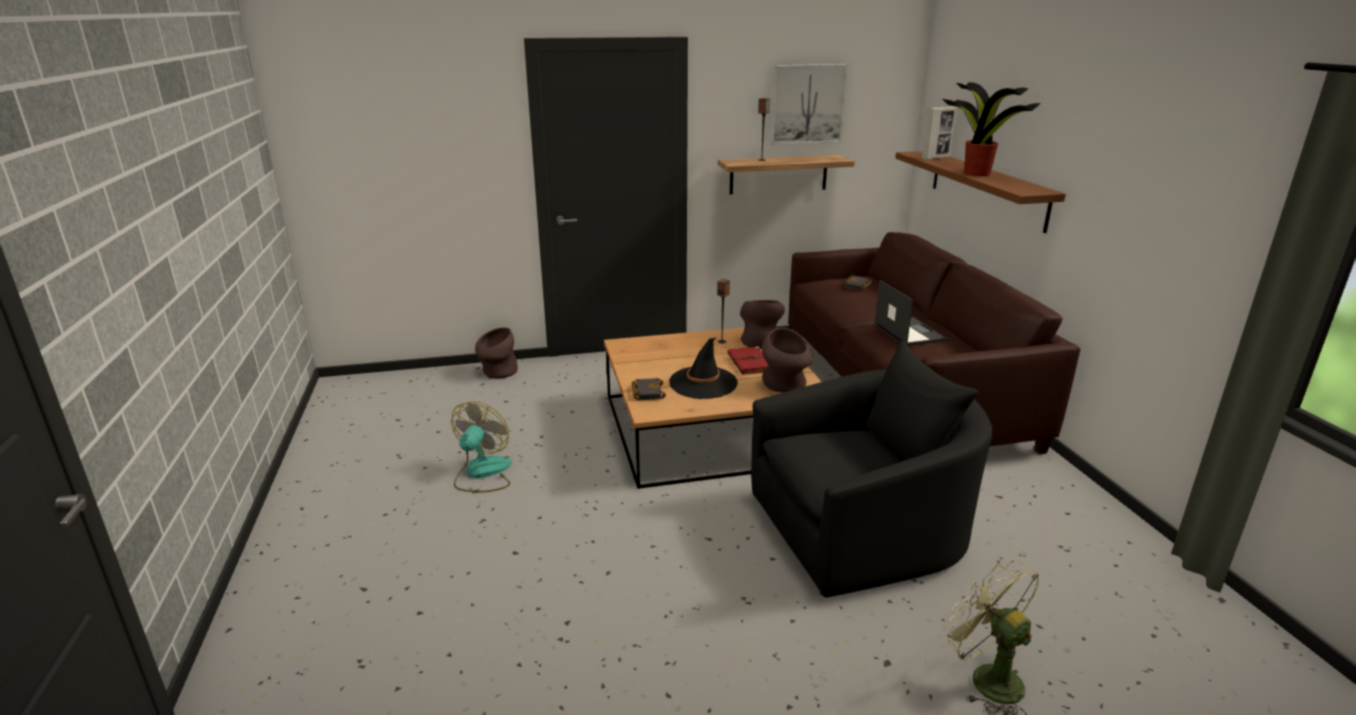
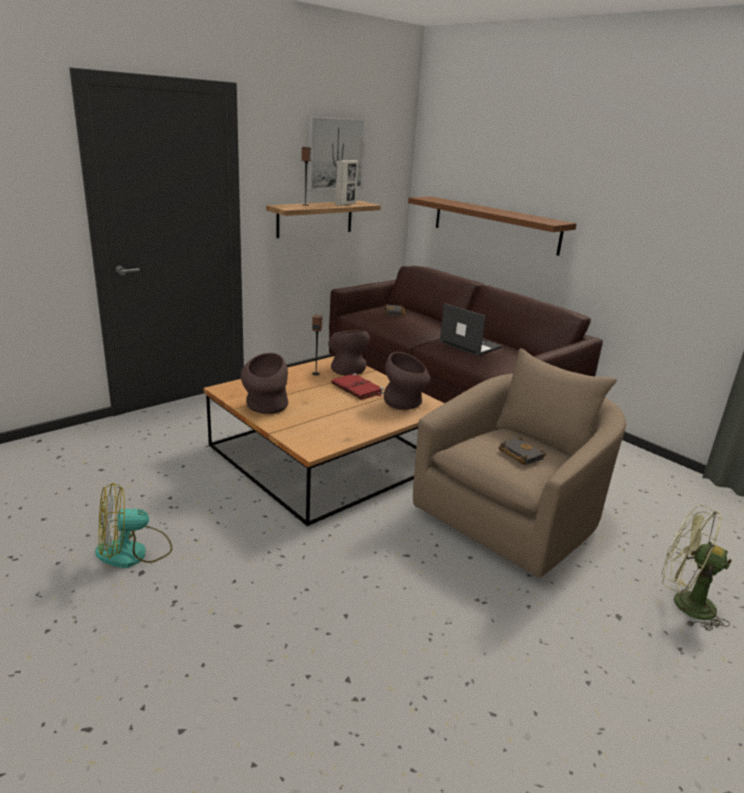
camera: 30 degrees left, 0 degrees up
fan [451,401,512,492] -> fan turned 105 degrees counterclockwise [95,483,172,568]
brown vase [475,327,518,379] -> brown vase moved to [241,353,288,414]
black book [632,378,666,400] -> black book moved to [498,438,546,465]
black hat [669,338,738,399] -> none
black armchair [751,341,992,597] -> beige armchair [413,348,626,578]
picture frame [921,107,957,160] -> picture frame moved to [335,160,358,206]
potted plant [943,82,1041,176] -> none

